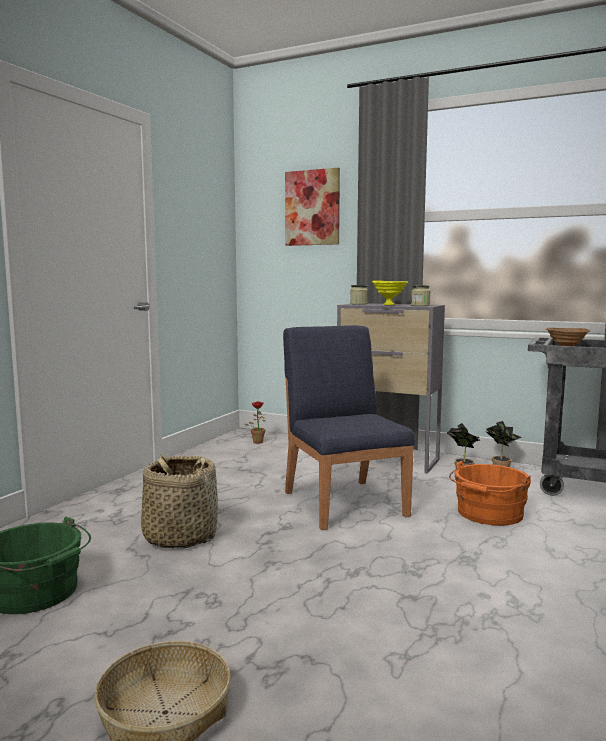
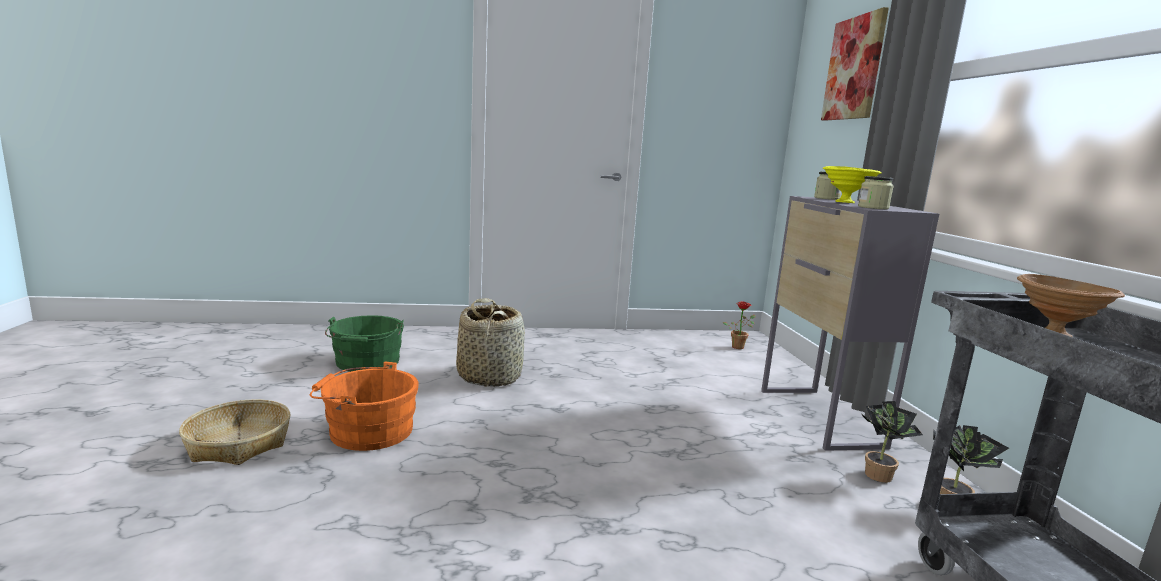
camera: 55 degrees right, 5 degrees up
blue chair [283,325,415,530] -> none
orange bucket [449,461,531,526] -> orange bucket moved to [310,361,419,451]

